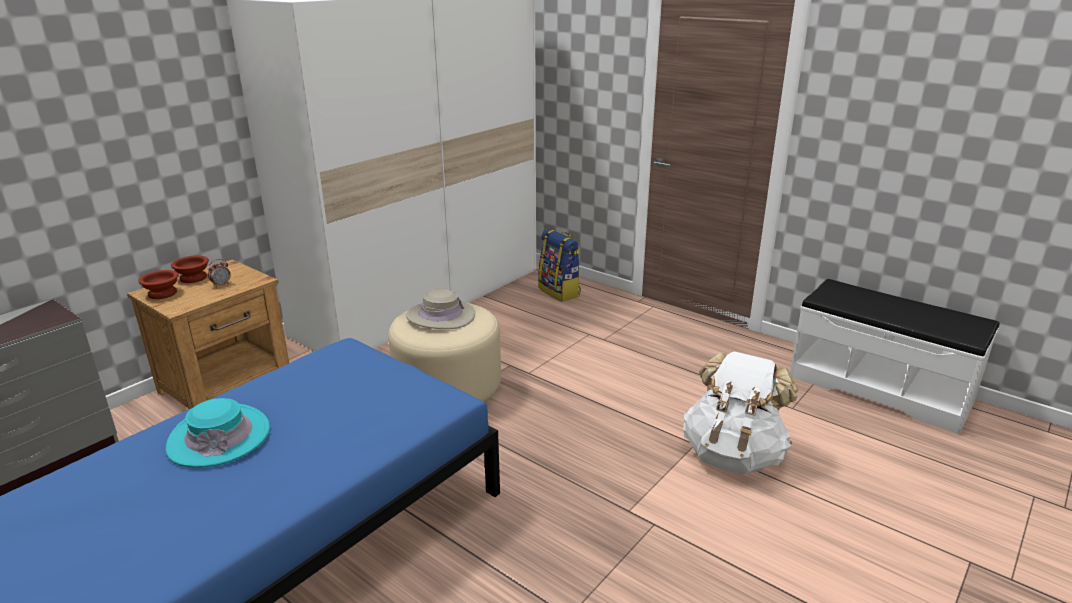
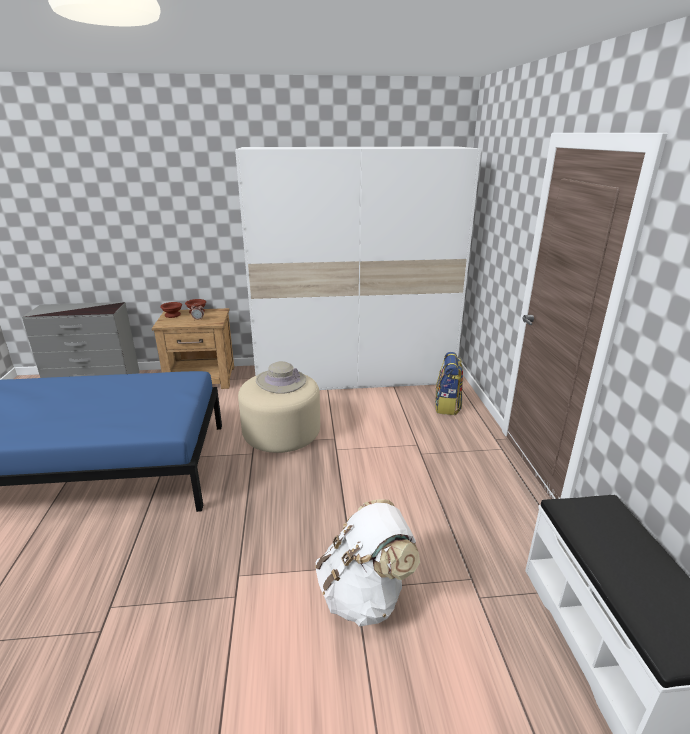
camera: 45 degrees right, 0 degrees up
turquoise hat [165,398,270,468] -> none

